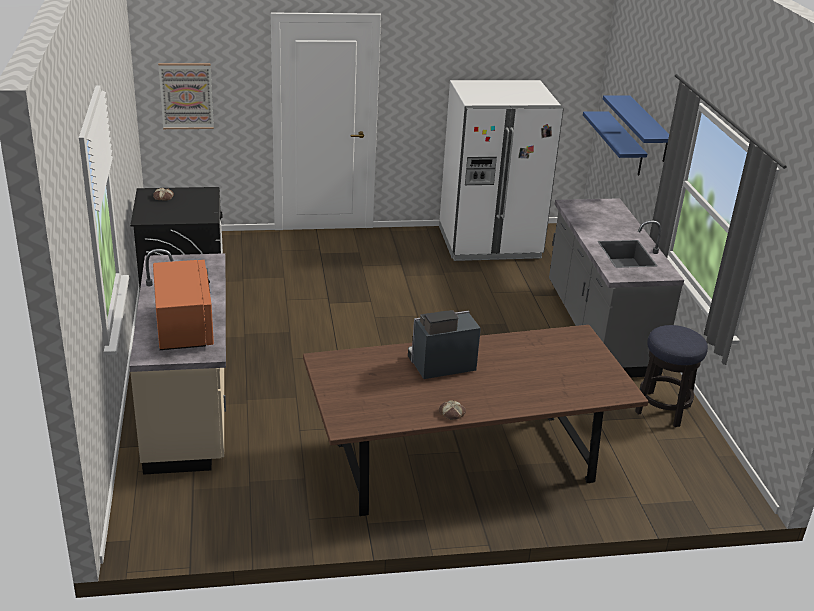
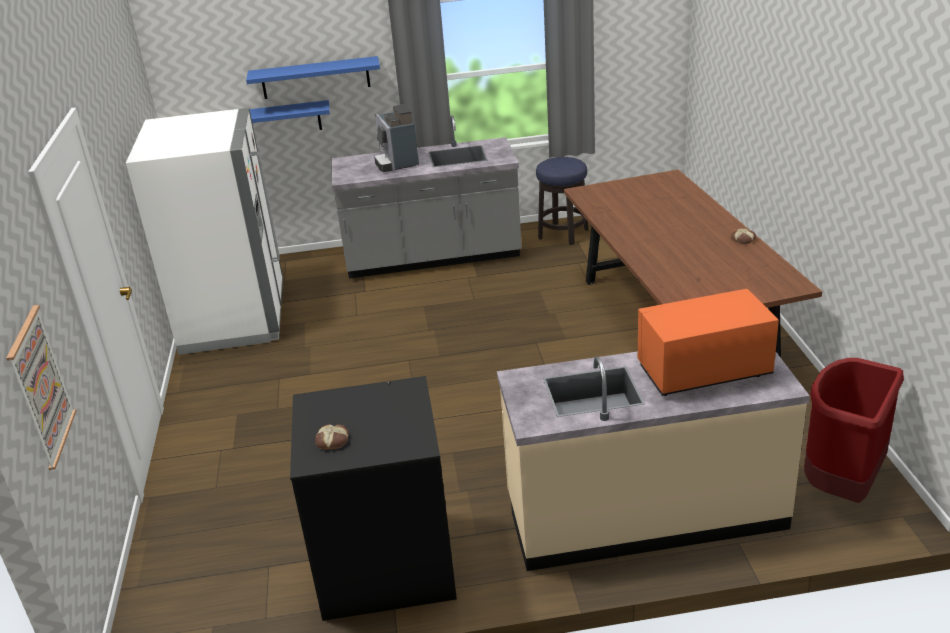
camera: 85 degrees left, 0 degrees up
coffee machine [408,310,481,379] -> coffee machine moved to [374,104,419,172]
none -> red trash can [804,358,904,503]

